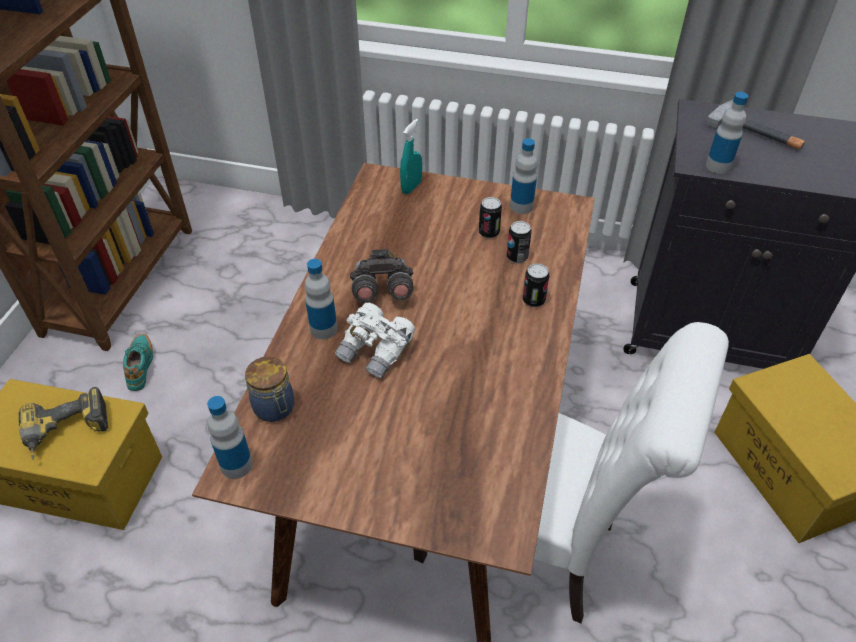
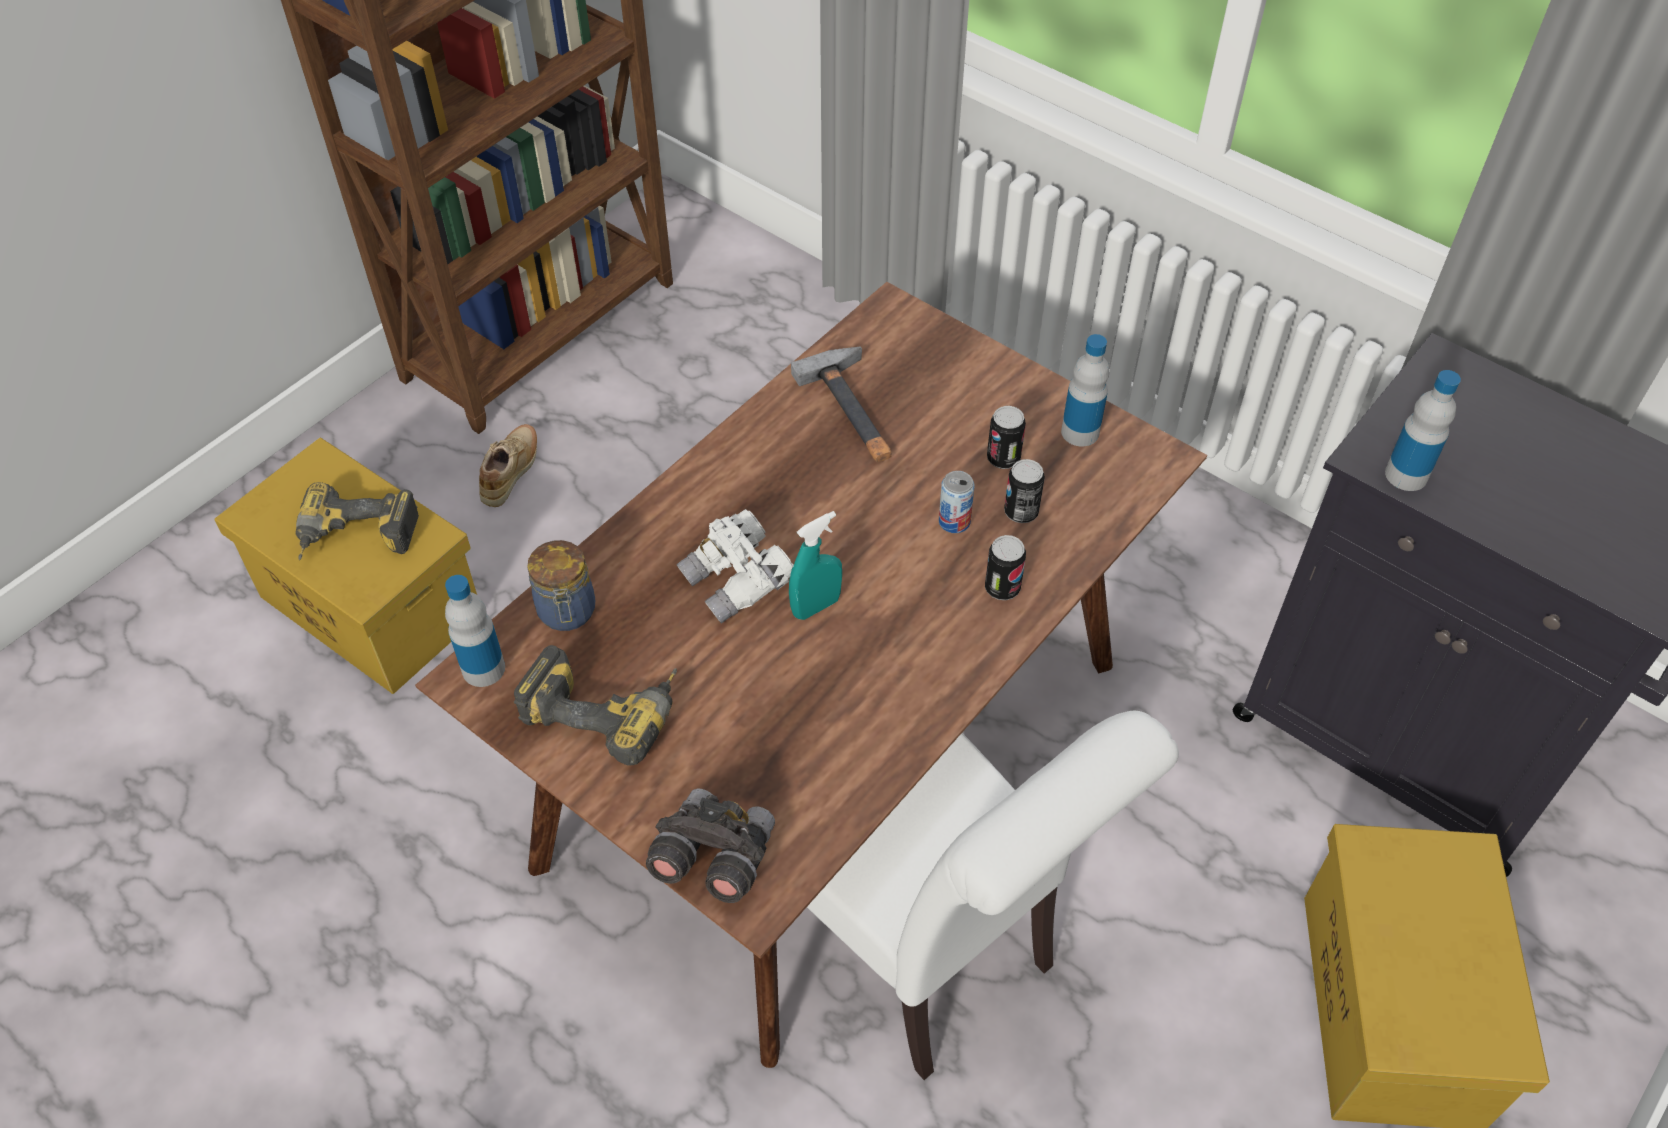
camera: 25 degrees right, 5 degrees up
turquoise shoe [123,334,153,391] -> beige shoe [479,424,537,507]
bottle [305,259,337,339] -> none
grey binoculars [350,249,414,303] -> grey binoculars moved to [646,788,775,903]
turquoise spray bottle [400,119,422,194] -> turquoise spray bottle moved to [789,511,842,620]
hammer [705,100,805,149] -> hammer moved to [791,347,892,462]
none -> power drill [513,645,677,766]
none -> can [939,471,975,533]

